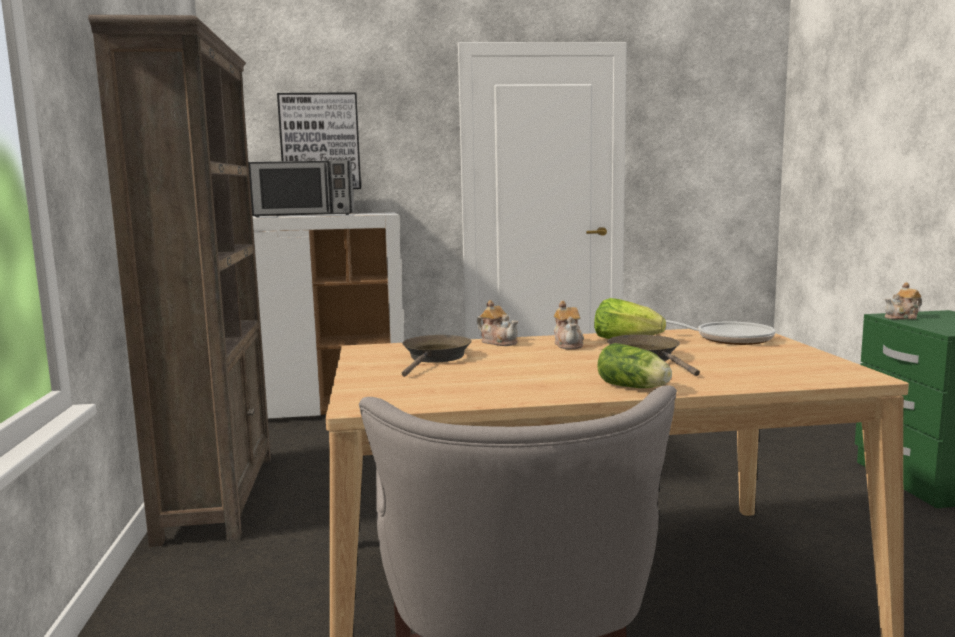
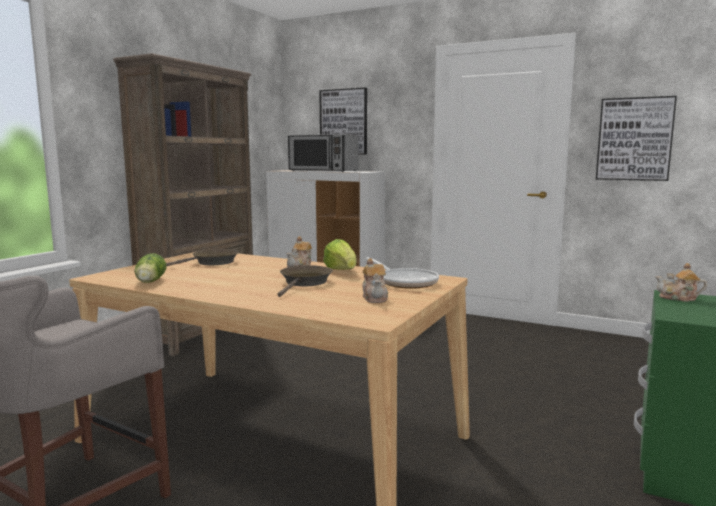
camera: 35 degrees right, 0 degrees up
teapot [477,300,518,346] -> teapot moved to [362,258,388,303]
lettuce [597,343,672,388] -> lettuce moved to [135,254,166,283]
none -> picture [596,96,677,181]

